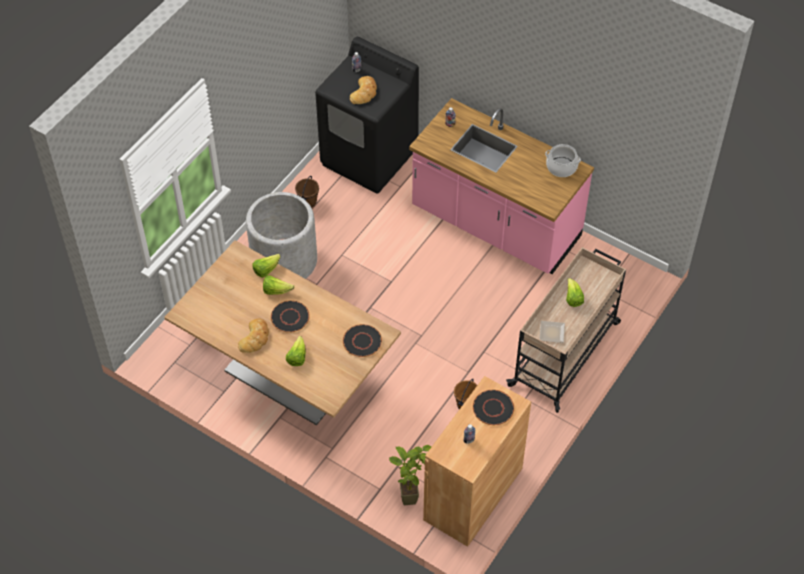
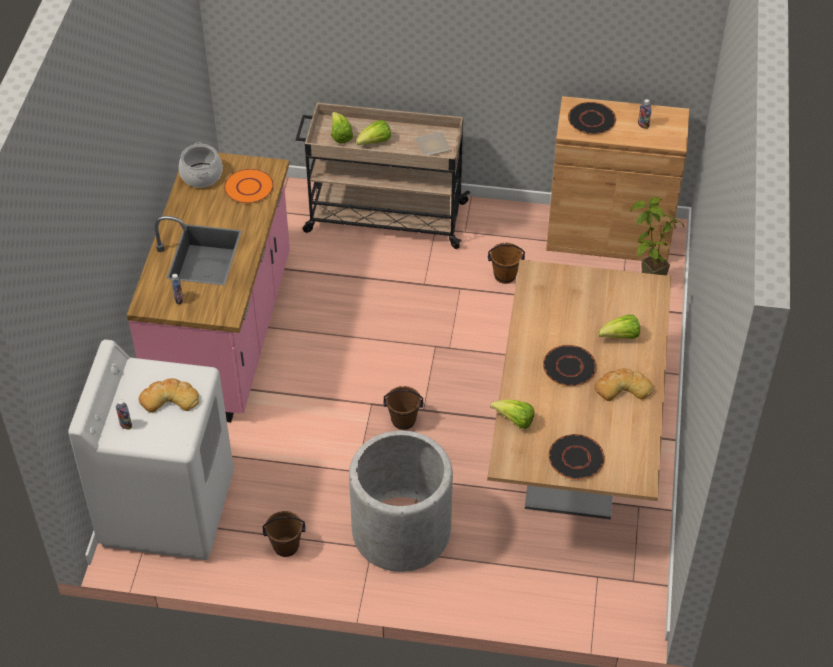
camera: 115 degrees left, 5 degrees down
lettuce [263,275,294,295] -> lettuce moved to [331,112,353,144]
black washing machine [315,37,419,194] -> white washing machine [68,340,234,560]
black plate [343,324,382,357] -> black plate moved to [548,434,605,480]
none -> orange plate [224,169,274,203]
none -> brown bucket [383,386,424,430]

